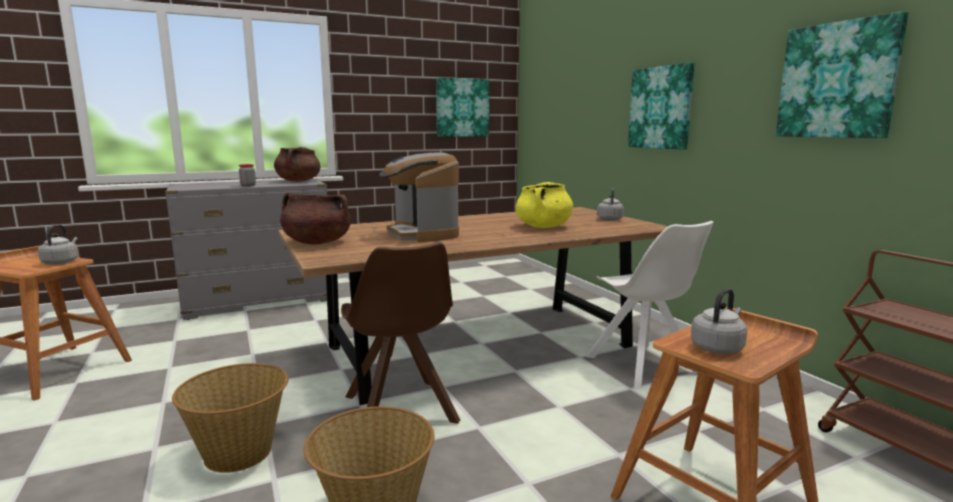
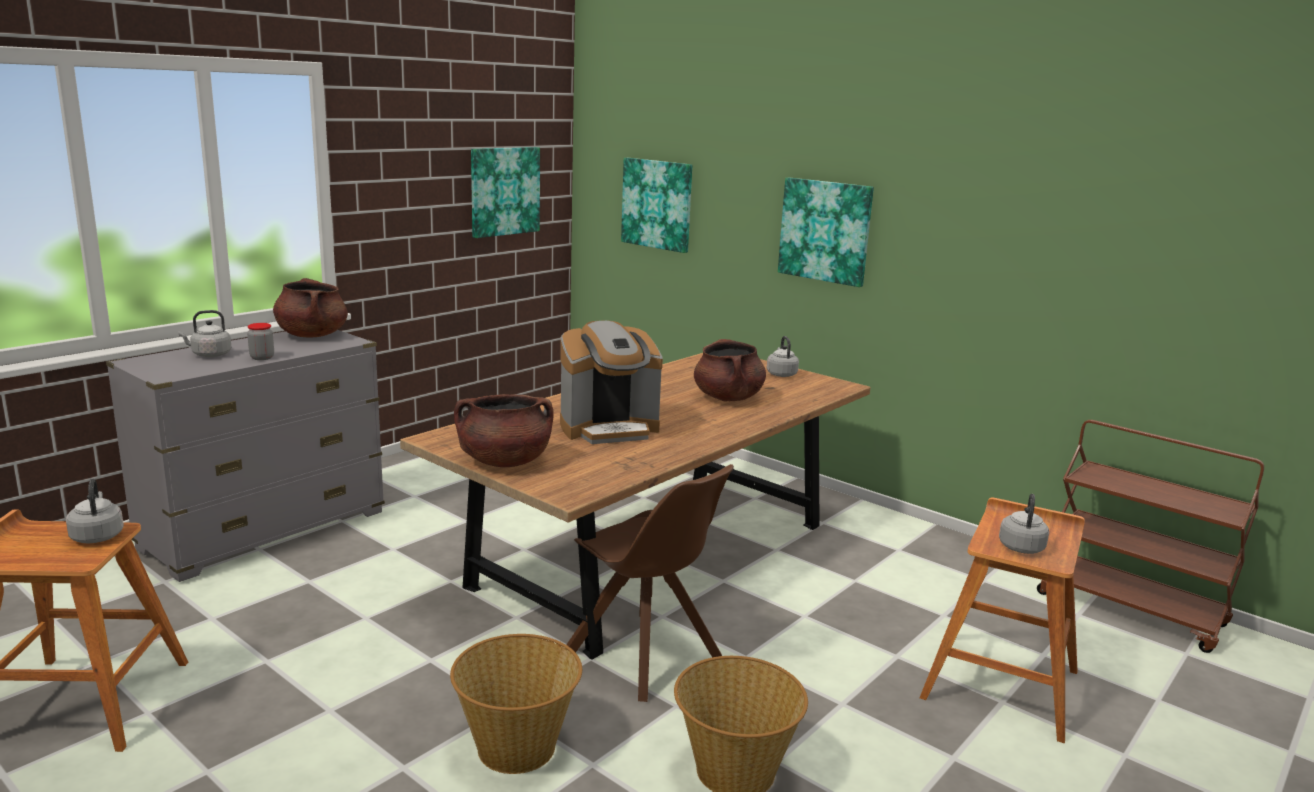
camera: 25 degrees left, 5 degrees up
coffee machine [379,152,459,242] -> coffee machine turned 60 degrees counterclockwise [560,321,663,444]
yellow cooking pot [516,182,573,228] -> brown cooking pot [694,339,766,402]
white chair [587,221,713,389] -> none
picture [776,11,908,138] -> picture moved to [621,158,692,253]
none -> grey kettle [178,310,232,357]

